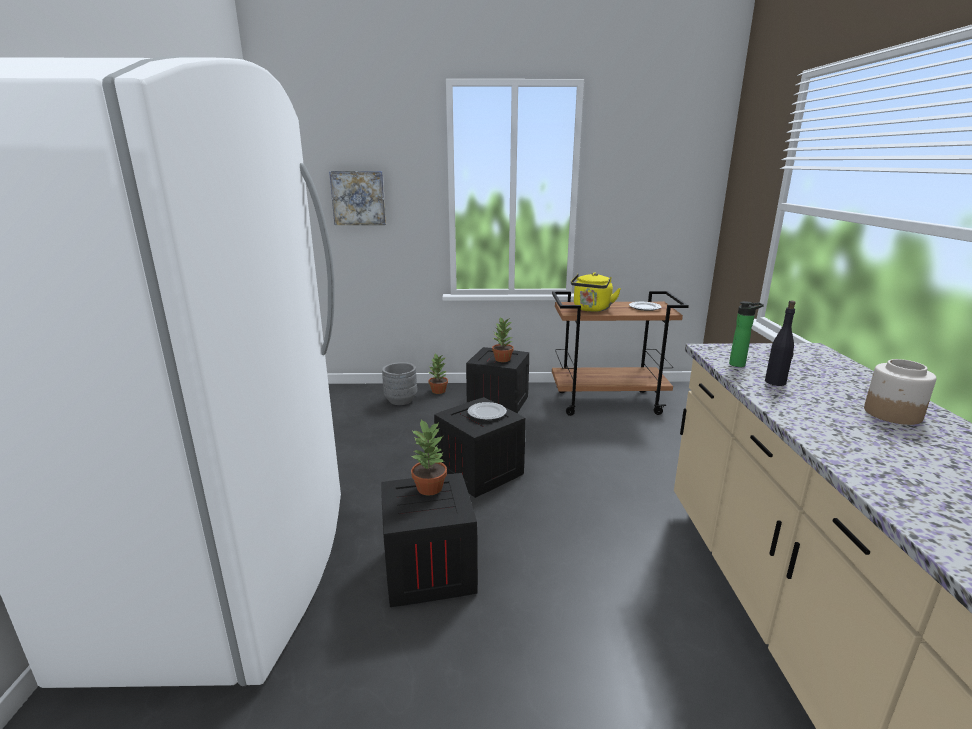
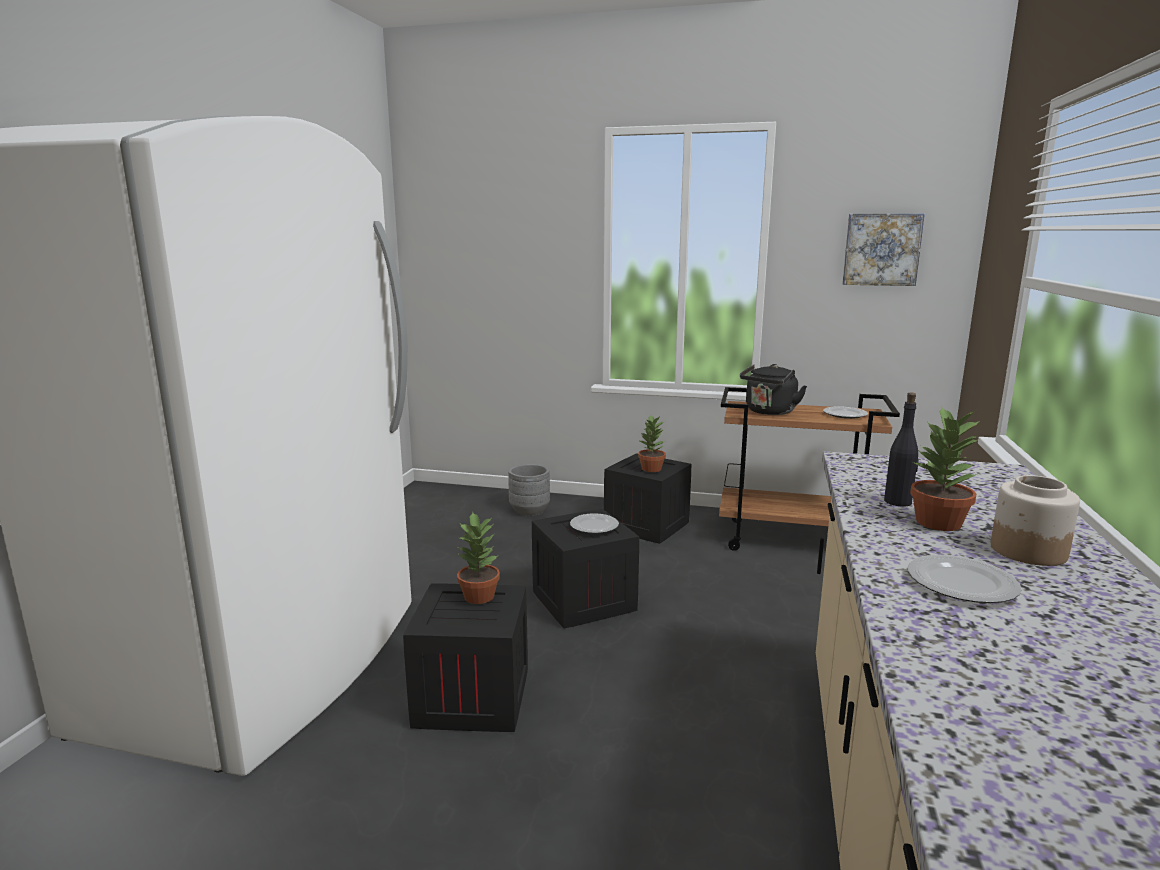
camera: 15 degrees right, 5 degrees down
picture [329,171,386,225] -> picture moved to [842,213,925,286]
potted plant [429,354,448,394] -> potted plant moved to [910,406,981,531]
yellow kettle [571,272,621,312] -> black kettle [740,364,807,415]
bottle [729,301,764,367] -> none
none -> plate [908,555,1022,603]

